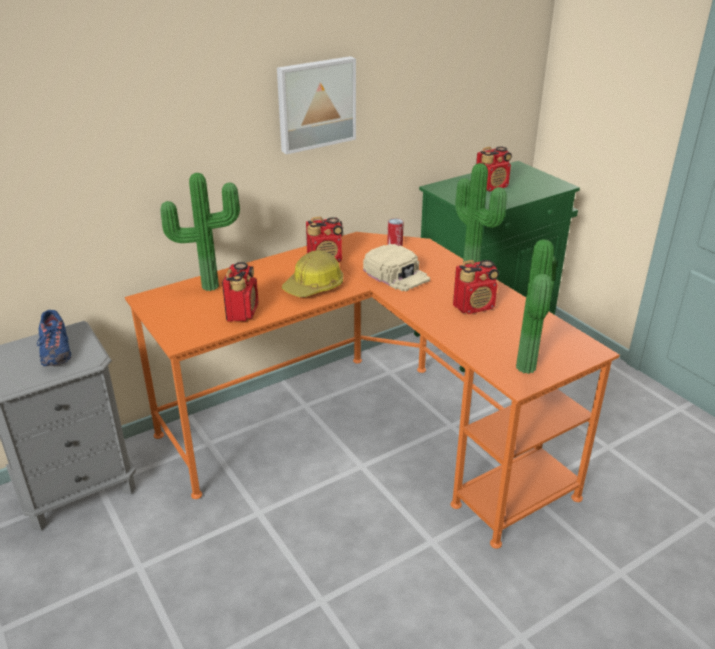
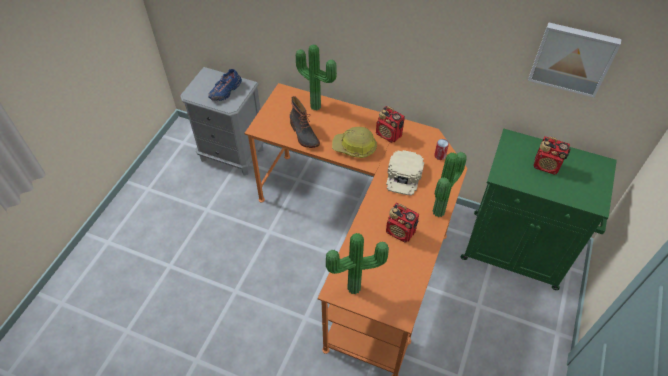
camera: 55 degrees right, 20 degrees up
radio [222,262,258,322] -> boot [290,96,320,148]
picture [277,56,356,154] -> picture moved to [528,22,622,98]

